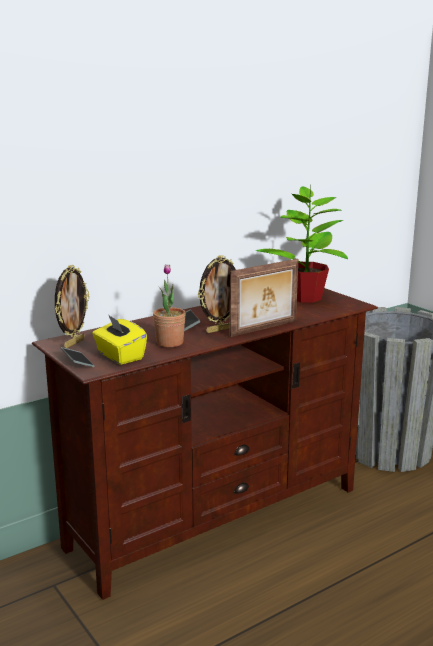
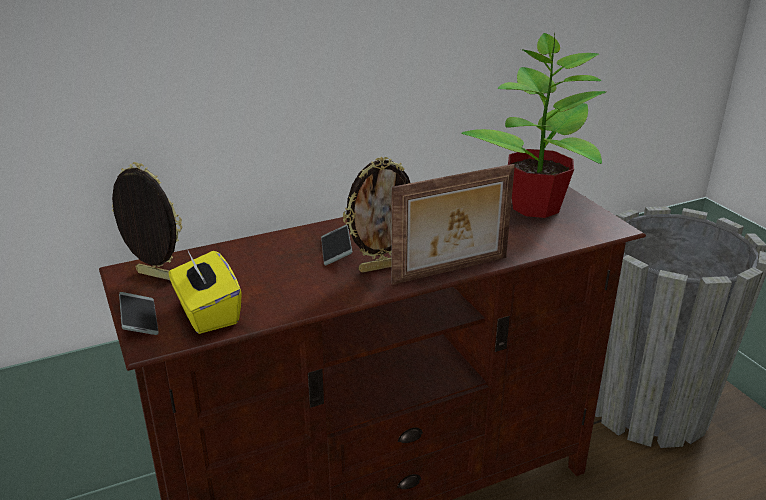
camera: 10 degrees right, 10 degrees up
picture frame [55,265,90,348] -> picture frame turned 105 degrees counterclockwise [112,162,182,280]
potted plant [153,264,186,347] -> none

